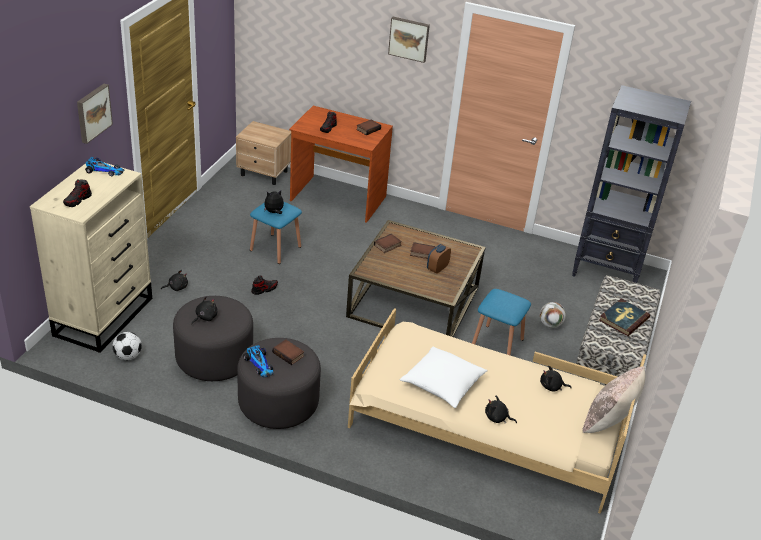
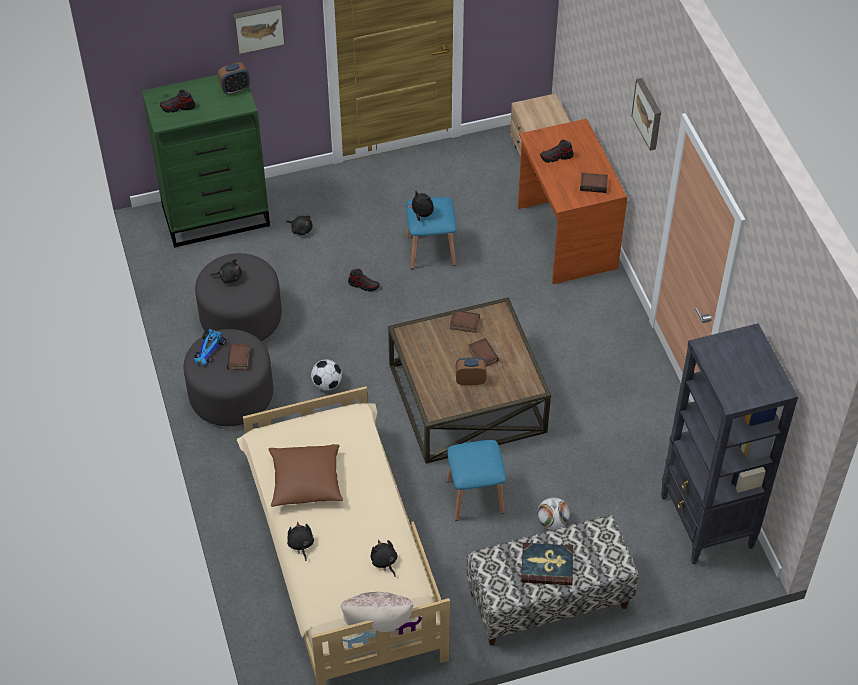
camera: 55 degrees right, 15 degrees up
beige dresser [30,163,152,353] -> green dresser [142,75,270,248]
toy car [85,157,124,176] -> alarm clock [218,62,250,95]
football [112,332,142,360] -> football moved to [311,360,342,390]
white pillow [400,346,488,408] -> brown pillow [269,444,343,507]

